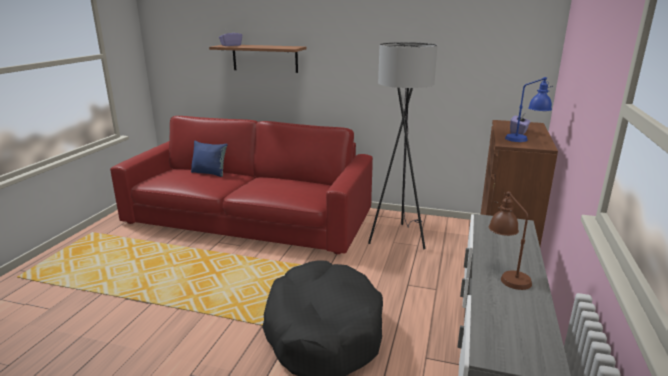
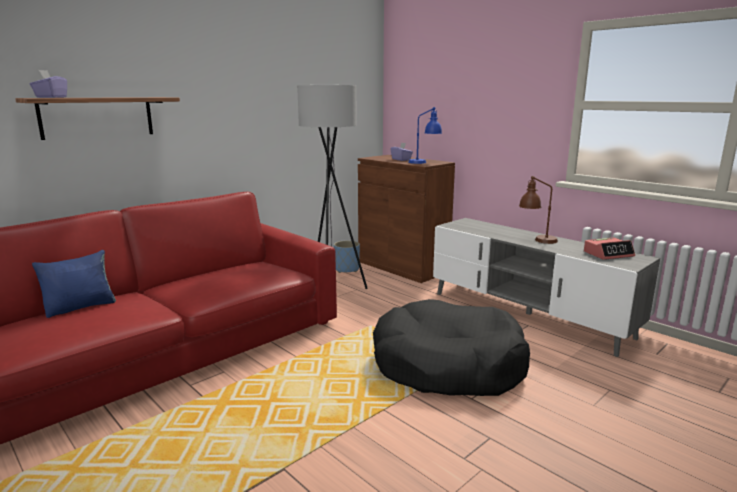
camera: 60 degrees left, 5 degrees down
none -> blue planter [334,240,360,273]
none -> alarm clock [584,237,635,260]

